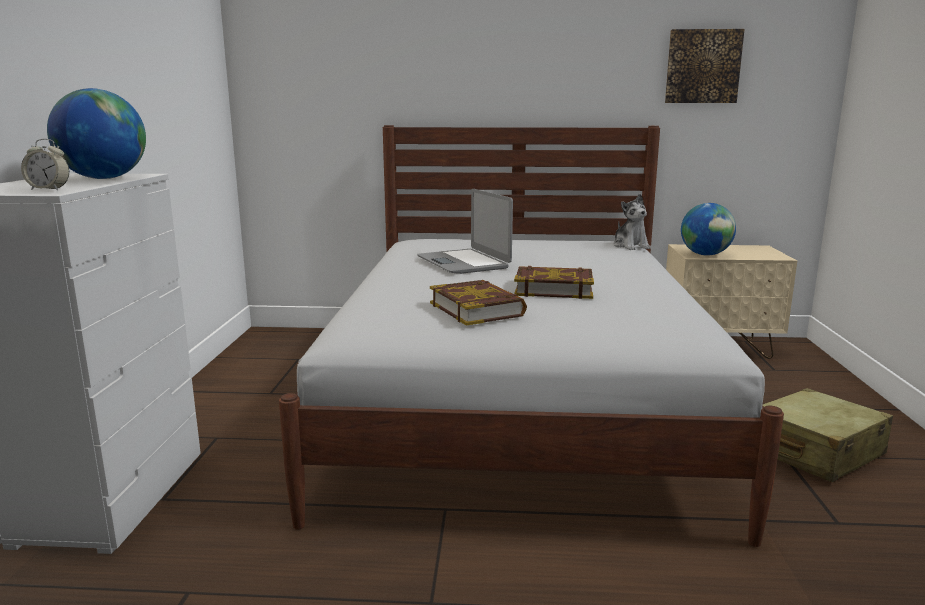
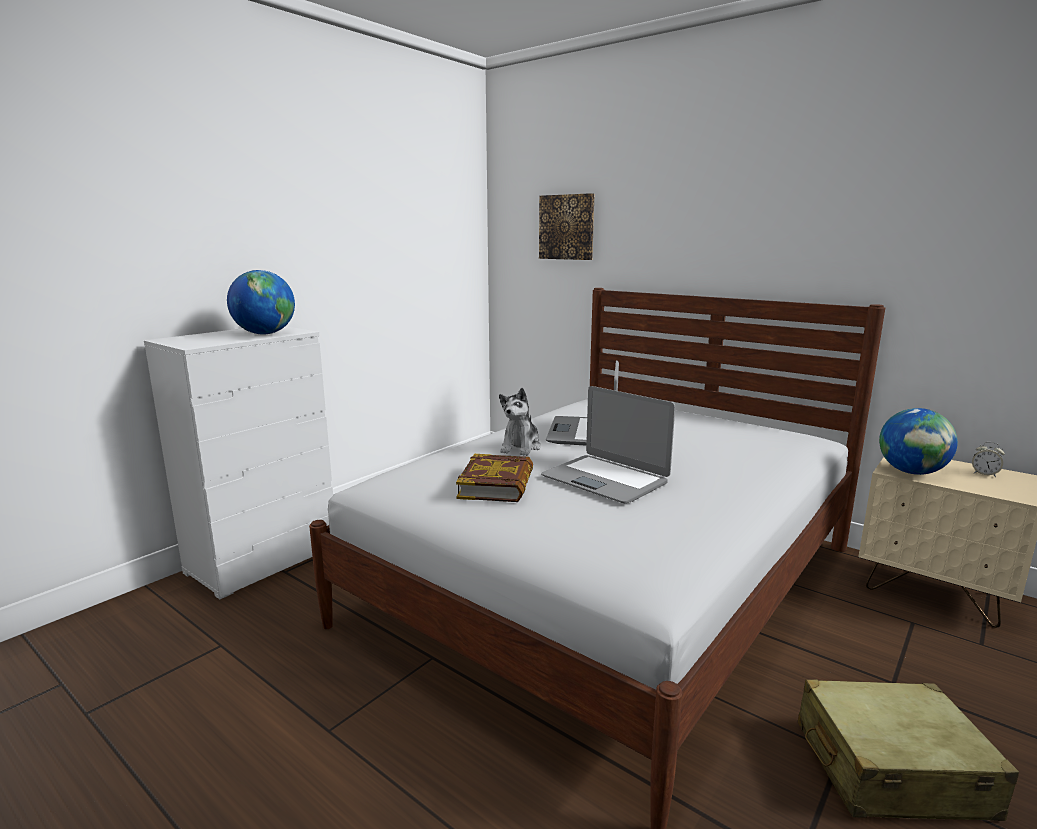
camera: 35 degrees right, 0 degrees up
alarm clock [21,139,69,190] -> alarm clock moved to [972,442,1005,477]
book [514,266,594,299] -> laptop [541,386,675,503]
plush toy [613,194,651,250] -> plush toy moved to [499,388,541,456]
picture [665,29,745,103] -> picture moved to [539,193,595,260]

